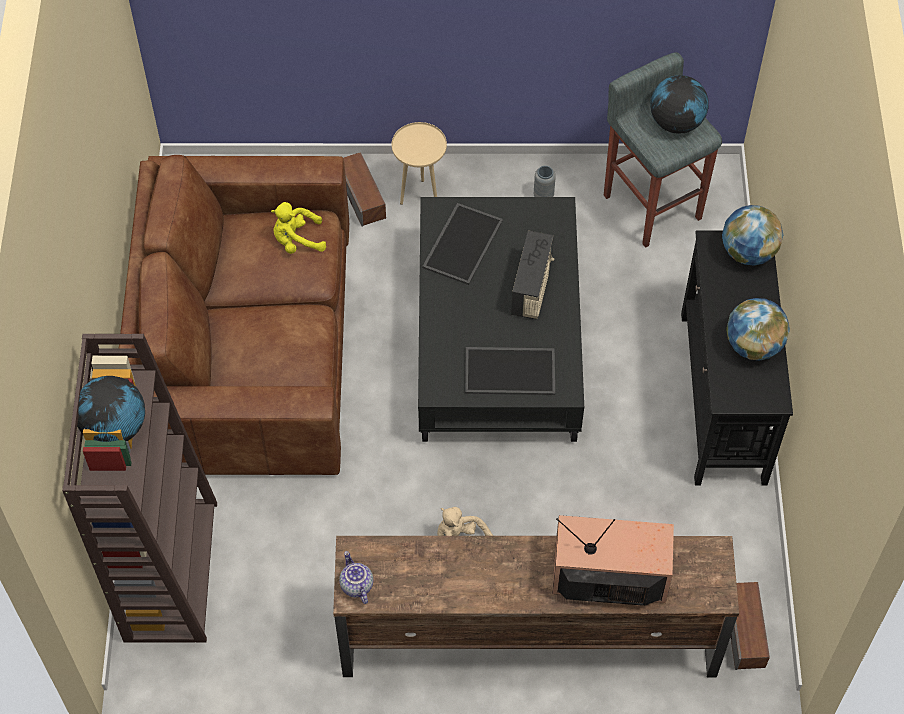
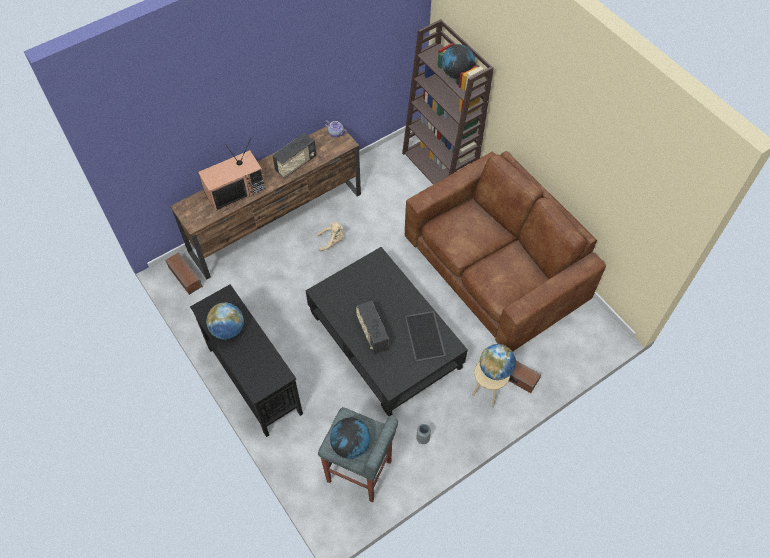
camera: 145 degrees right, 0 degrees up
yellow plush toy [271,202,326,254] -> none
tray [465,347,555,395] -> none
globe [722,205,783,265] -> globe moved to [480,344,516,380]
none -> radio [272,133,316,178]

